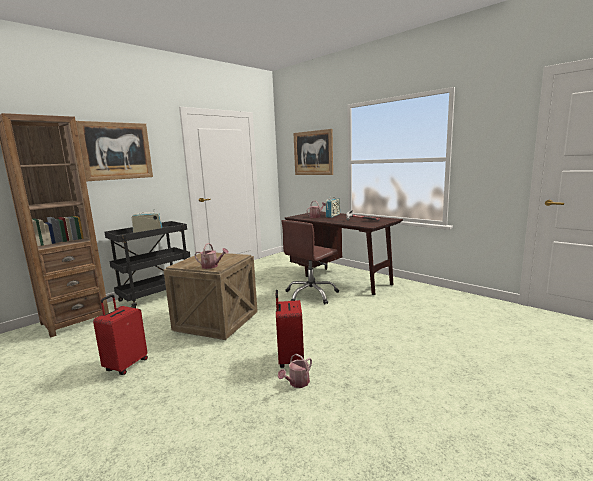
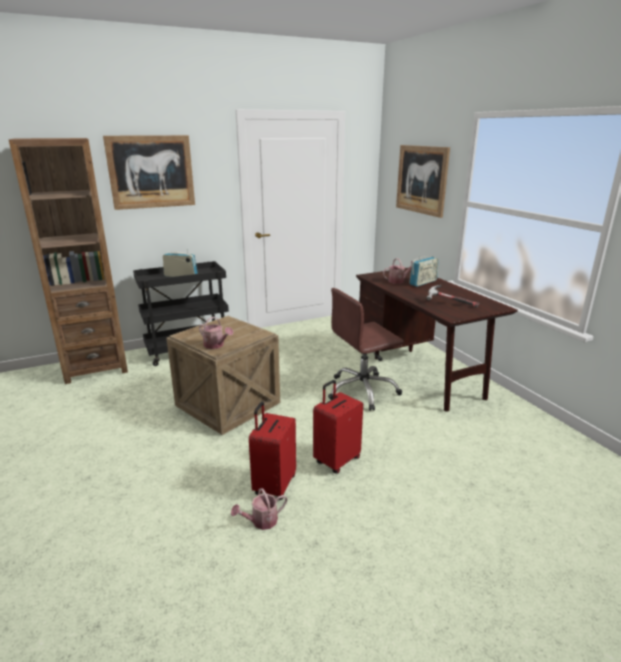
camera: 20 degrees right, 10 degrees up
red suitcase [93,294,148,375] -> red suitcase moved to [313,380,363,474]

